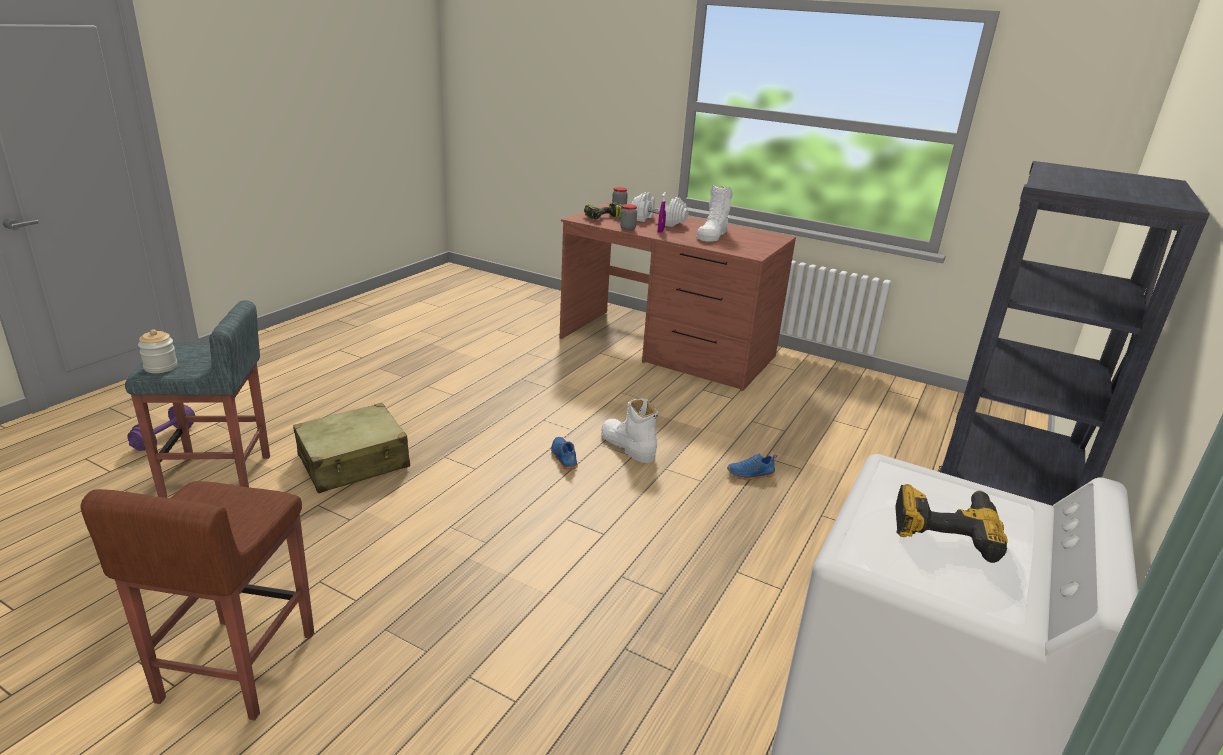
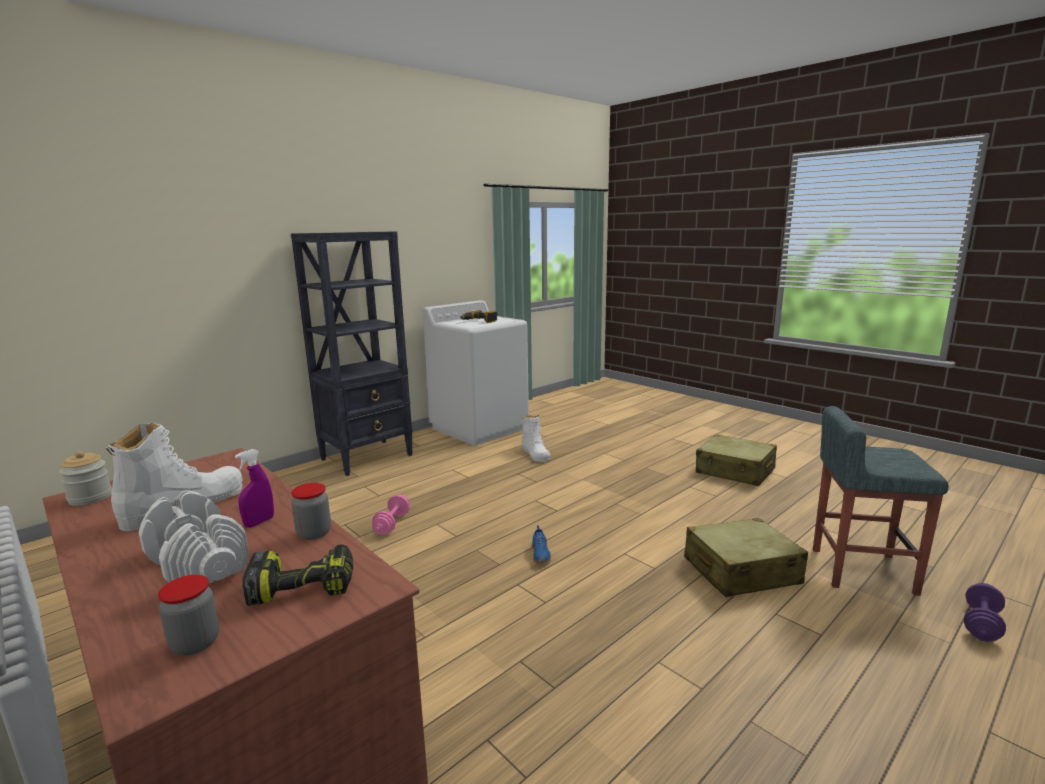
camera: 160 degrees left, 10 degrees down
brown stool [81,481,314,720] -> beige suitcase [696,434,777,486]
jar [138,329,178,373] -> jar moved to [59,451,112,506]
white boot [601,398,658,463] -> white boot moved to [521,415,550,462]
blue shoe [727,453,777,480] -> pink dumbbell [372,495,409,535]

